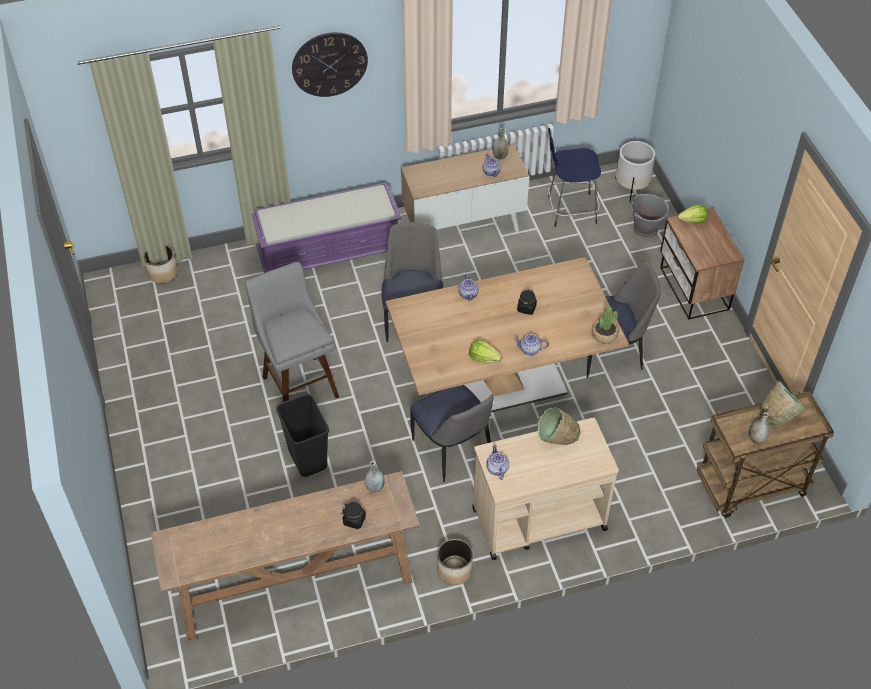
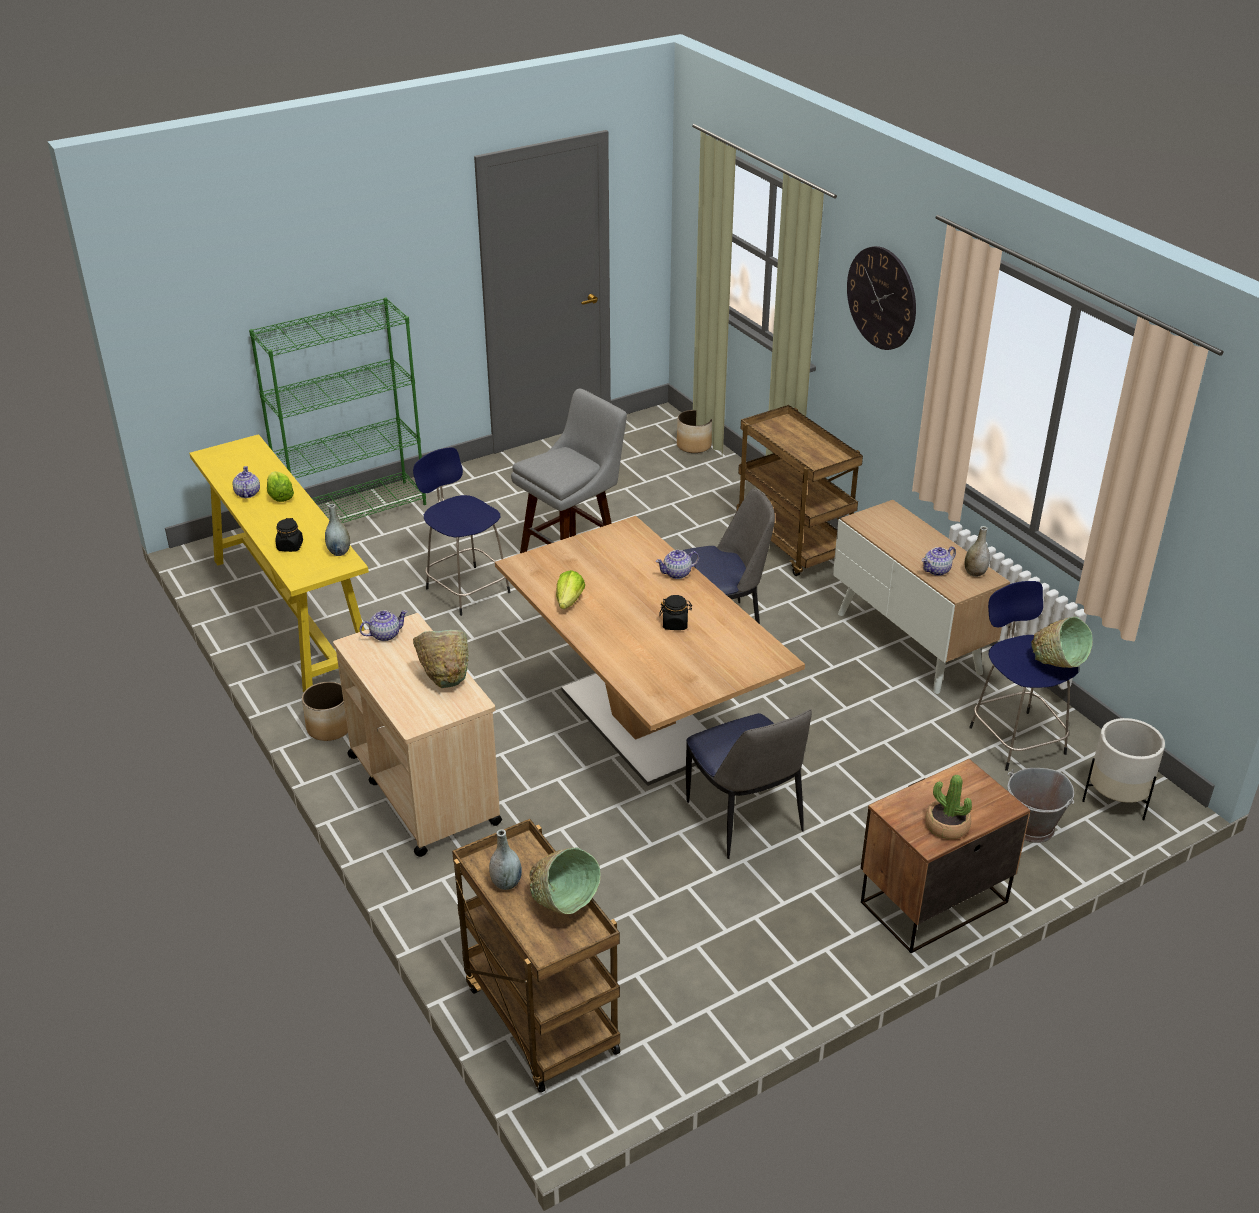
camera: 75 degrees right, 15 degrees down
brown console table [151,471,420,641] -> yellow console table [189,434,369,692]
purple bench [251,183,402,273] -> brown cart [736,405,863,576]
black trash can [276,394,329,477] -> blue stool [413,447,511,616]
chair [410,385,494,482] -> none
teapot [514,334,548,355] -> teapot moved to [233,466,260,498]
potted plant [591,306,619,344] -> potted plant moved to [925,775,972,840]
lettuce [678,205,708,223] -> lettuce moved to [267,471,294,502]
none -> green bookcase [249,298,426,523]
none -> green bowl [1031,617,1093,668]

